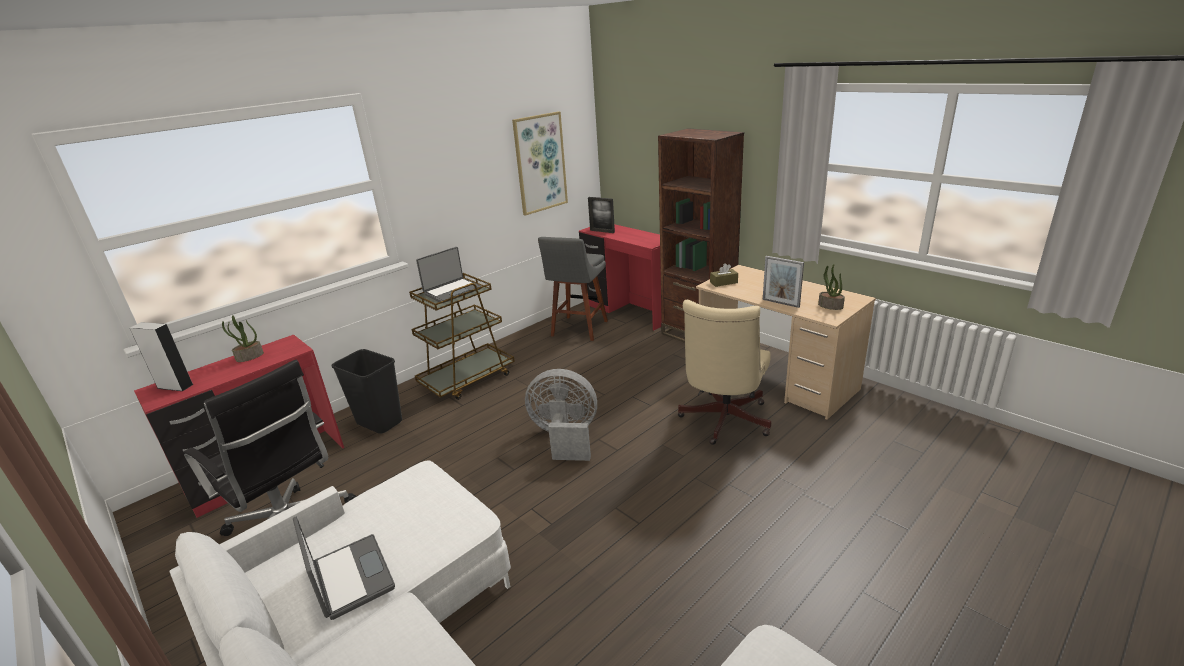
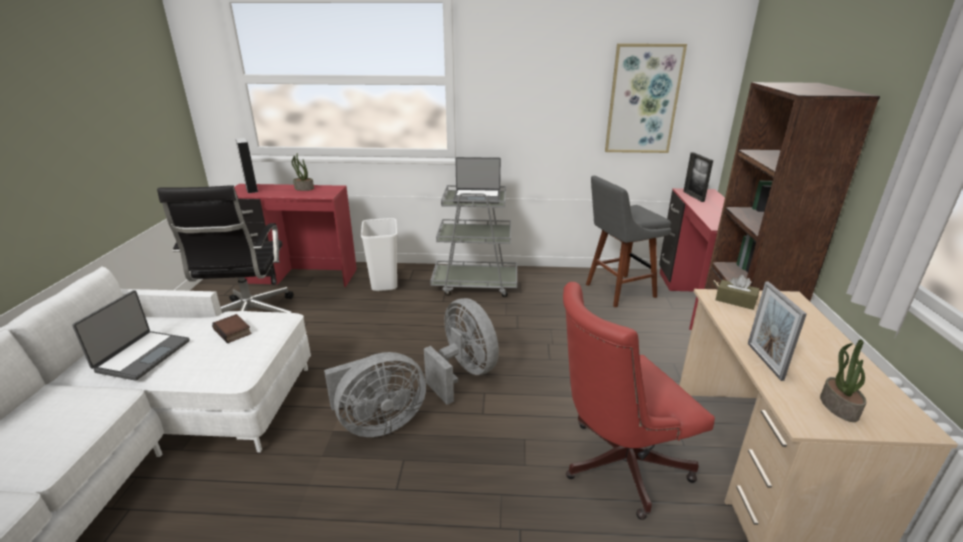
camera: 45 degrees right, 0 degrees up
black trash can [331,349,402,433] -> white trash can [361,218,397,291]
brown cart [409,273,515,400] -> grey cart [430,185,517,297]
beige office chair [678,300,771,445] -> red office chair [563,282,715,520]
none -> book [212,314,252,343]
none -> grey fan [324,352,426,437]

